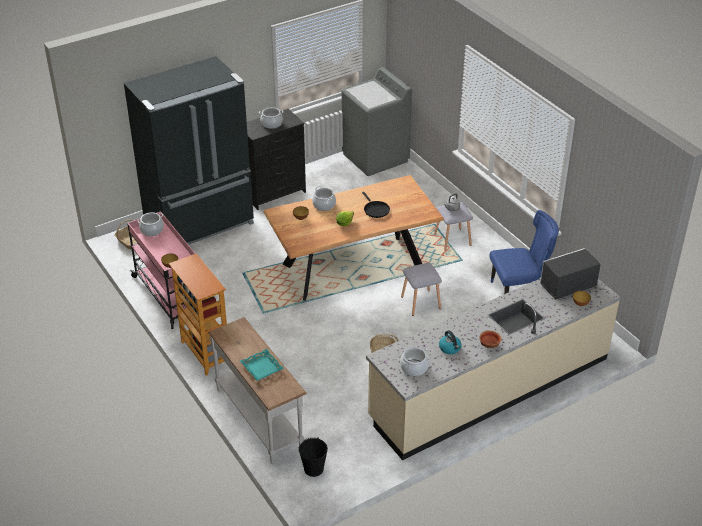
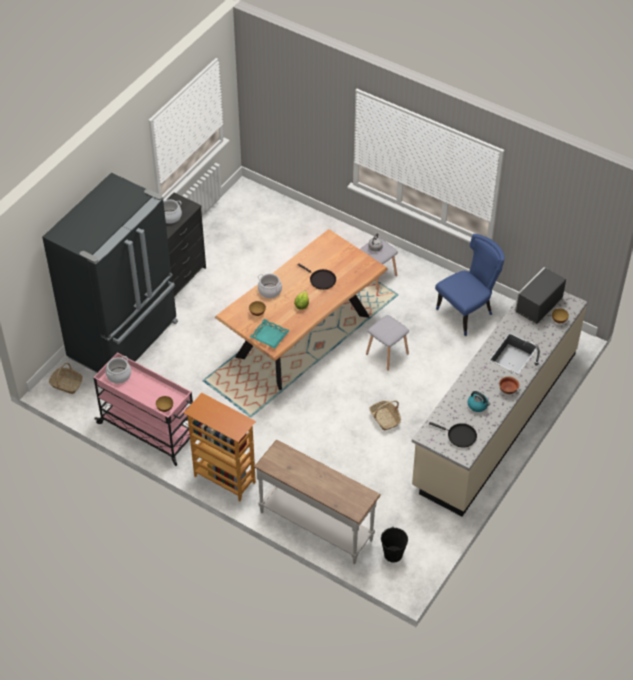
camera: 25 degrees left, 10 degrees up
turquoise tray [240,349,284,381] -> turquoise tray moved to [250,319,290,348]
grey washing machine [341,67,412,176] -> none
cooking pot [400,347,429,376] -> black frying pan [429,422,477,448]

